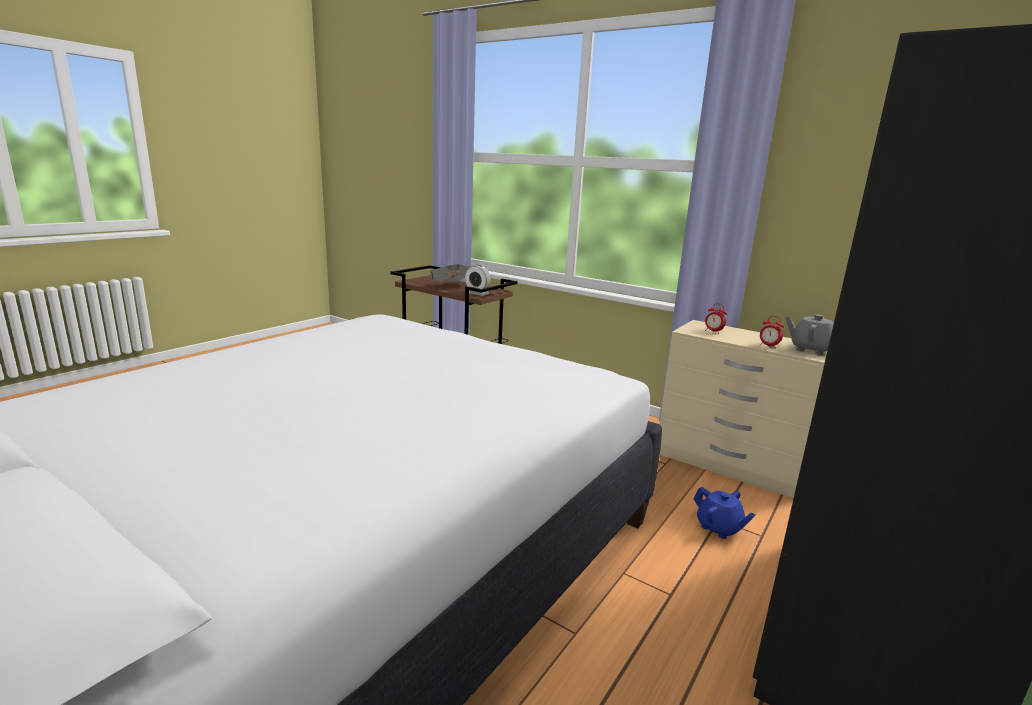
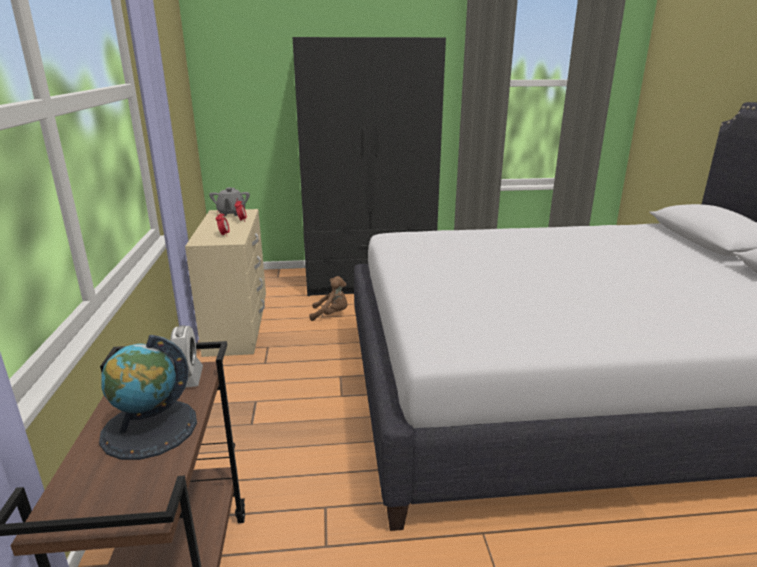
camera: 130 degrees left, 5 degrees up
newspaper [430,264,470,282] -> globe [99,335,197,460]
blue teapot [694,487,756,539] -> brown plush toy [309,276,348,321]

